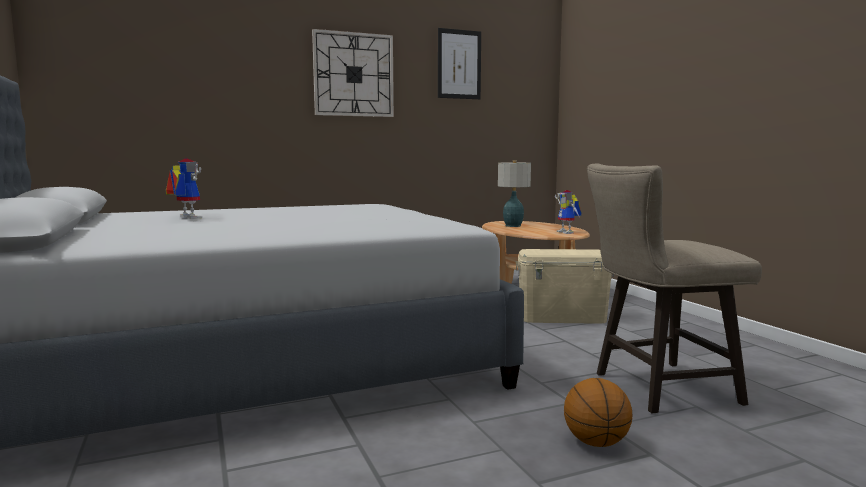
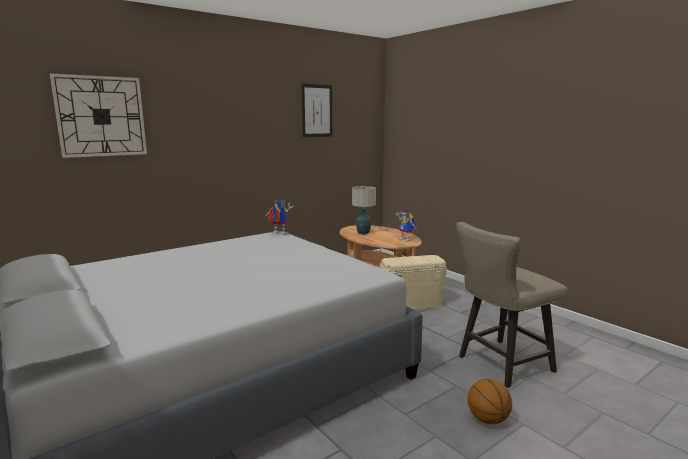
camera: 15 degrees left, 5 degrees up
toy robot [166,158,202,219] -> toy robot moved to [265,199,294,235]
wall clock [312,29,394,117] -> wall clock moved to [50,74,147,158]

